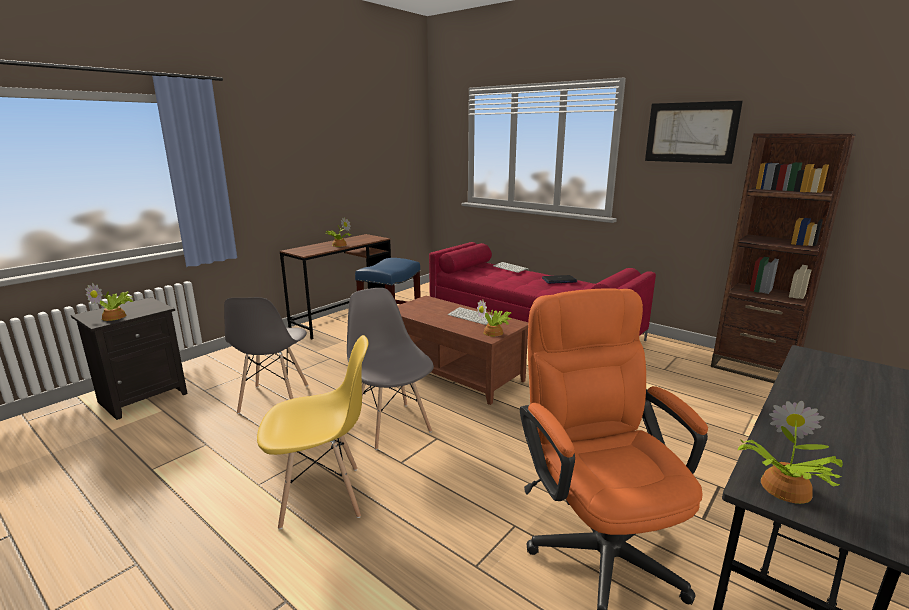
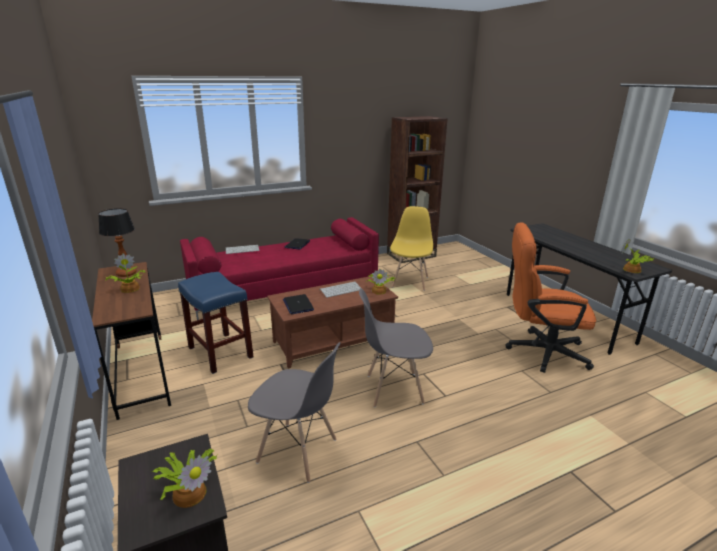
camera: 65 degrees left, 5 degrees up
yellow chair [257,335,368,529] -> yellow chair moved to [390,206,433,291]
picture [645,101,743,164] -> none
none -> table lamp [98,209,137,277]
none -> laptop [283,294,314,314]

